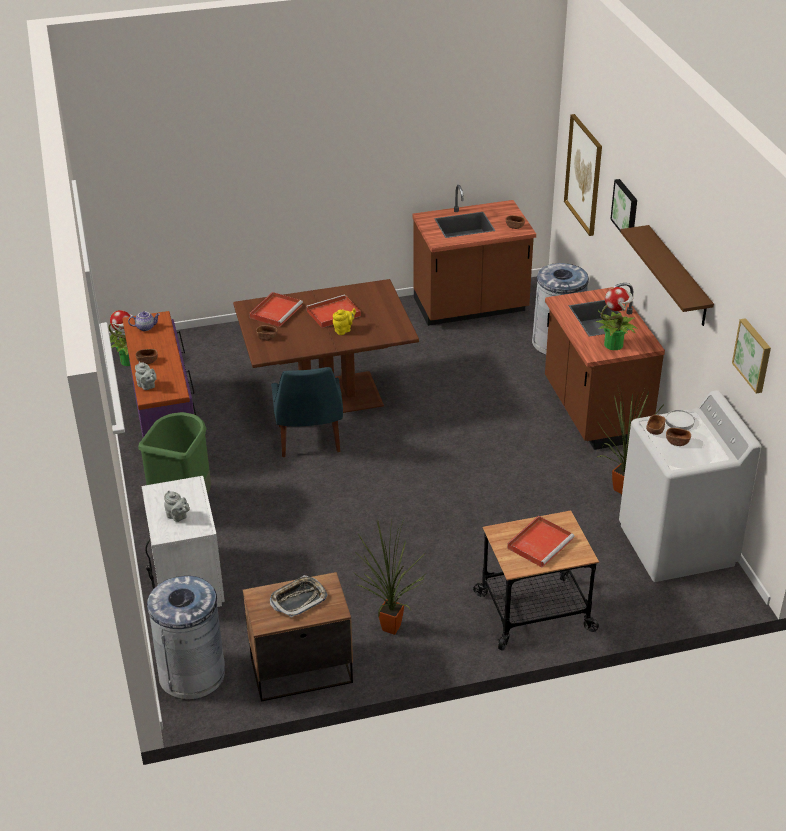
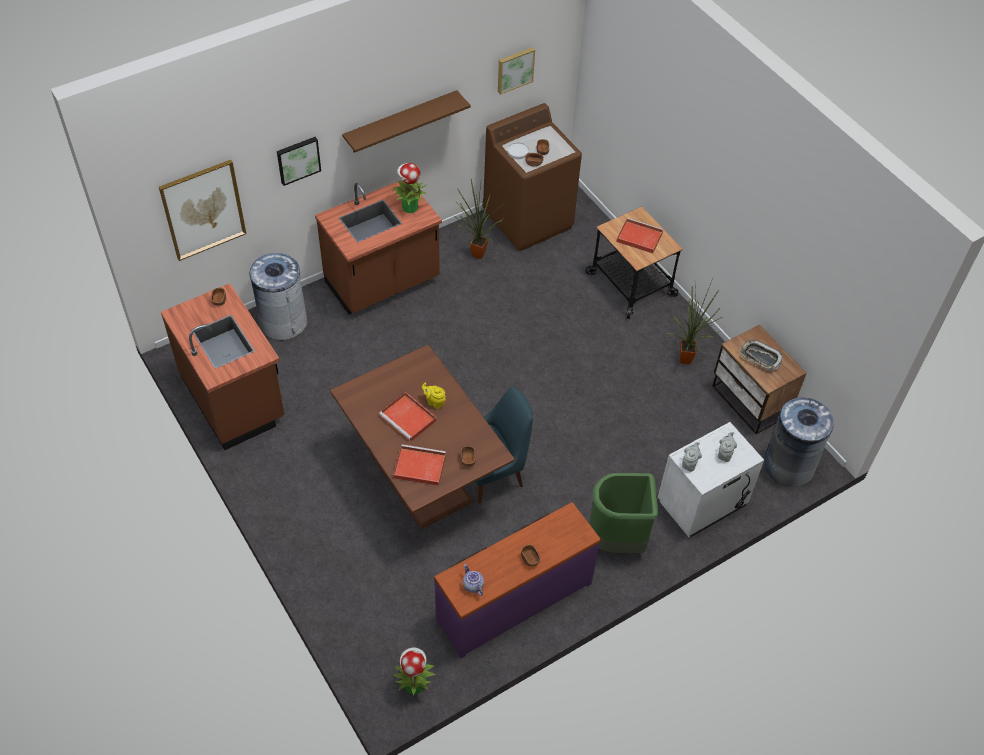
camera: 110 degrees left, 15 degrees up
grey teapot [135,362,157,390] -> grey teapot moved to [682,442,702,472]
white washing machine [619,390,761,582] -> brown washing machine [483,103,582,251]

